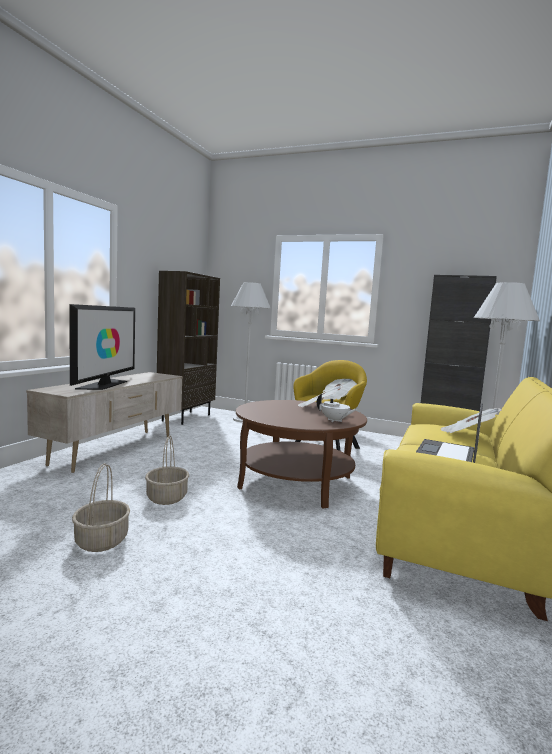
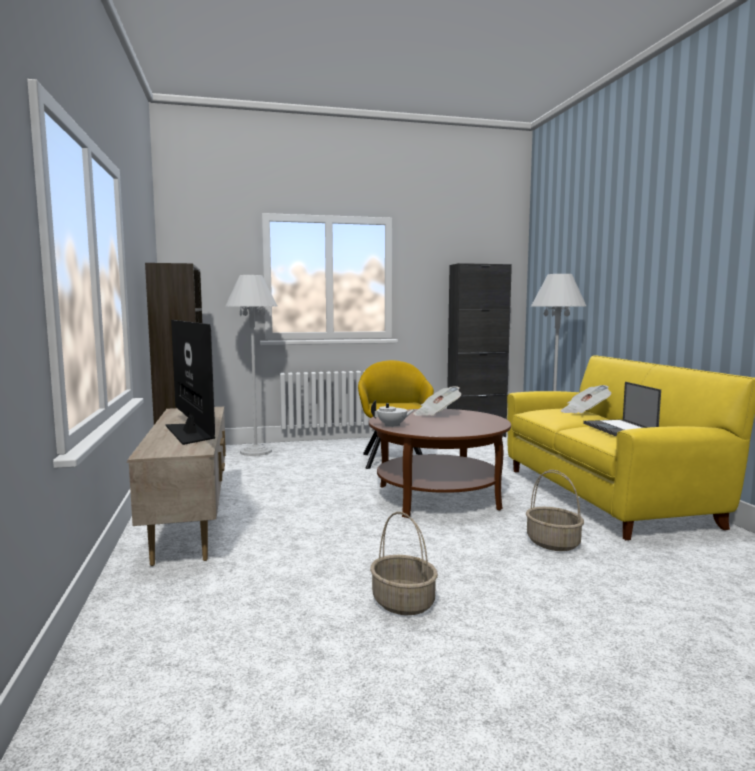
camera: 35 degrees left, 0 degrees up
basket [145,435,189,505] -> basket moved to [526,470,584,551]
white teapot [317,394,357,422] -> white teapot moved to [371,400,416,428]
newspaper [323,379,357,400] -> none

